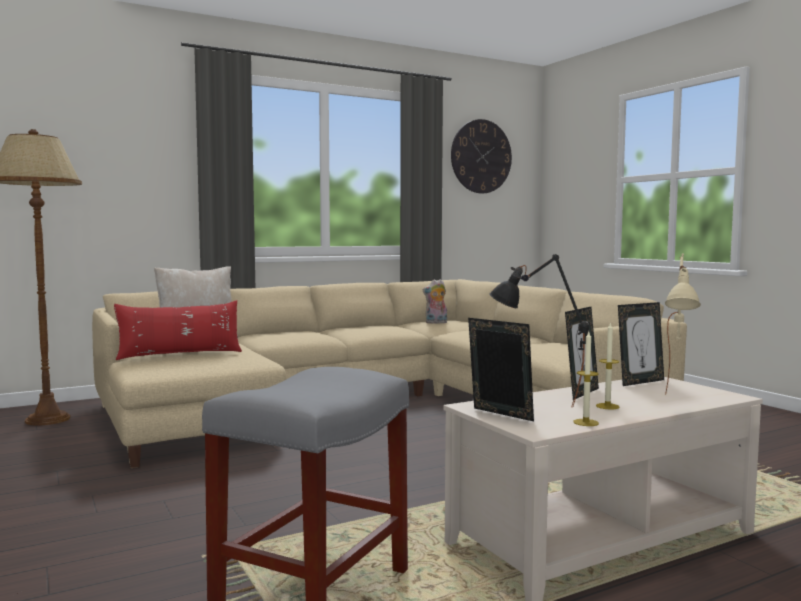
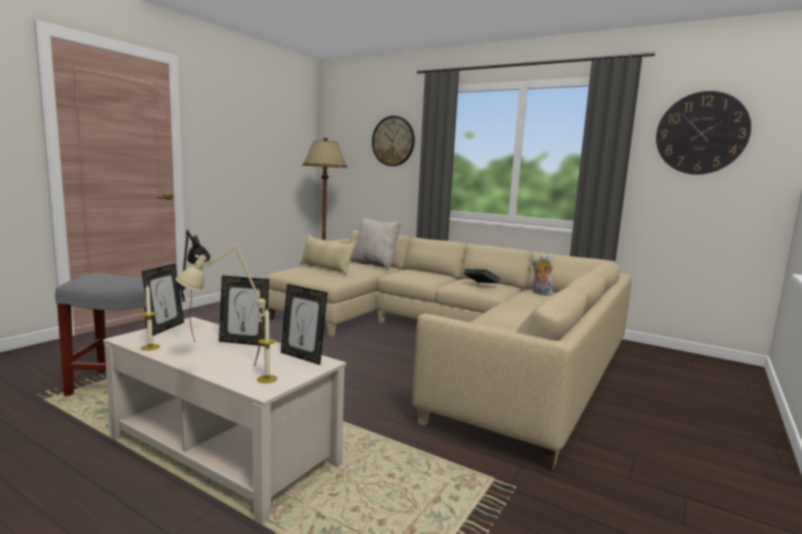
camera: 60 degrees right, 5 degrees up
red pillow [114,300,242,360] -> beige pillow [300,235,356,275]
candle [596,322,619,410] -> candle moved to [257,309,277,383]
none -> wall clock [372,116,415,166]
none -> book [464,269,500,283]

